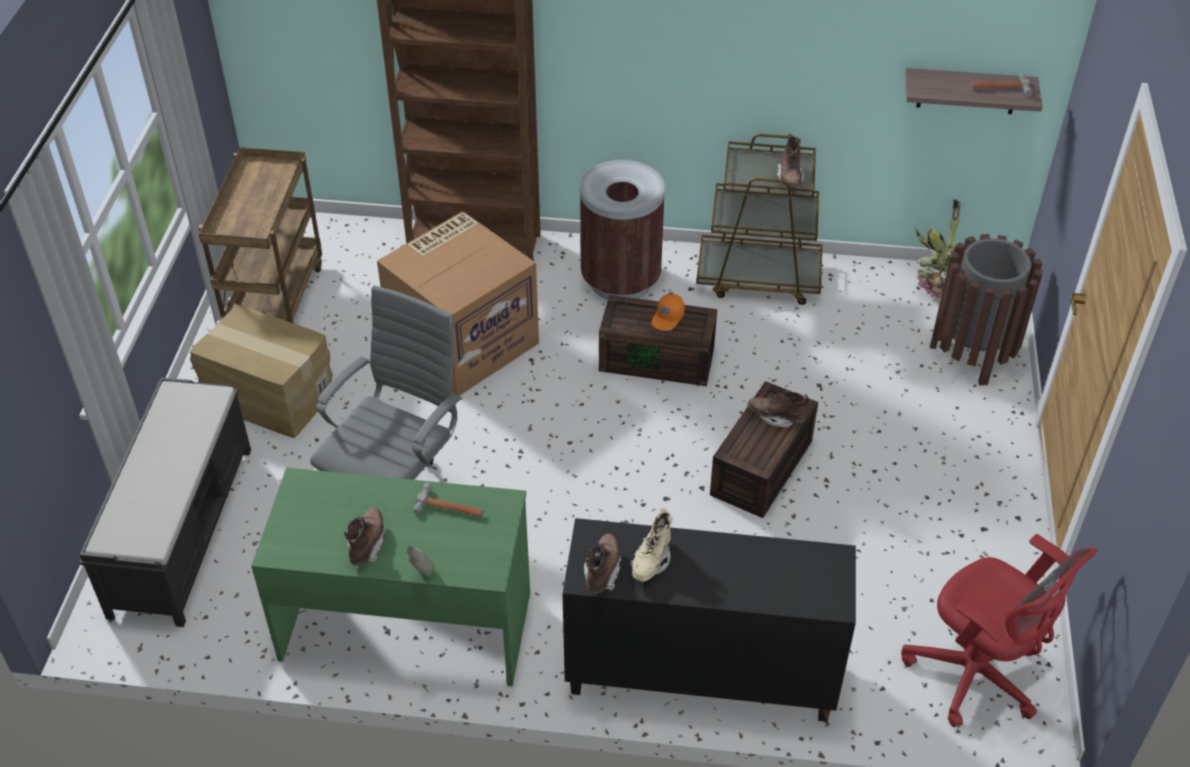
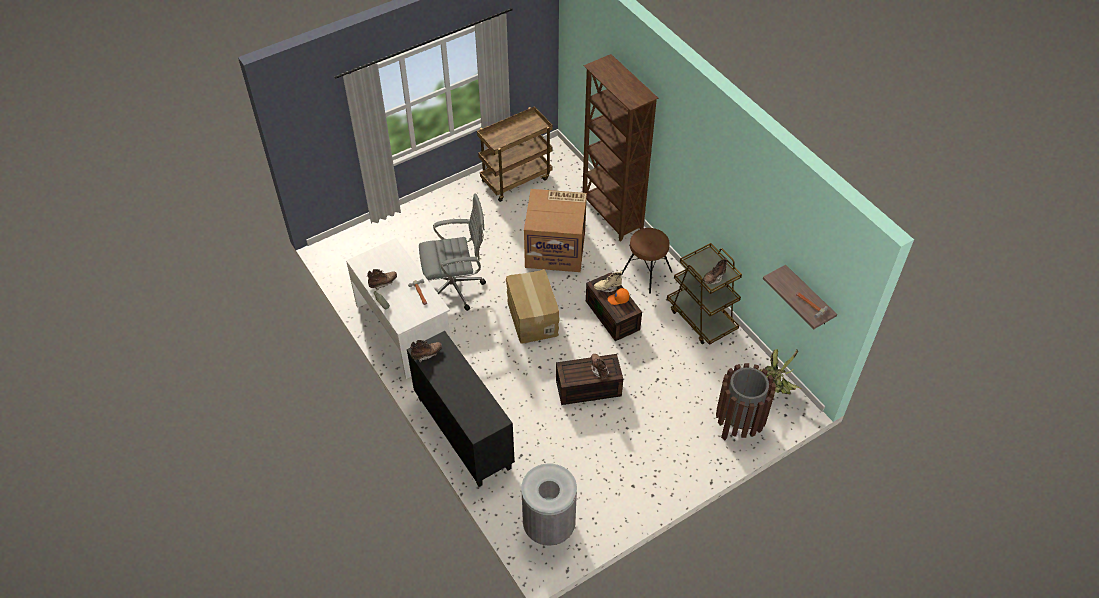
camera: 50 degrees right, 5 degrees up
black bench [79,377,251,627] -> none
cardboard box [190,304,332,438] -> cardboard box moved to [506,269,560,344]
green desk [251,468,530,686] -> white desk [346,238,450,379]
brown trash can [580,160,665,300] -> brown stool [621,228,672,294]
beige boot [631,507,673,581] -> beige boot moved to [594,271,622,292]
red office chair [901,534,1098,727] -> grey trash can [521,463,577,546]

